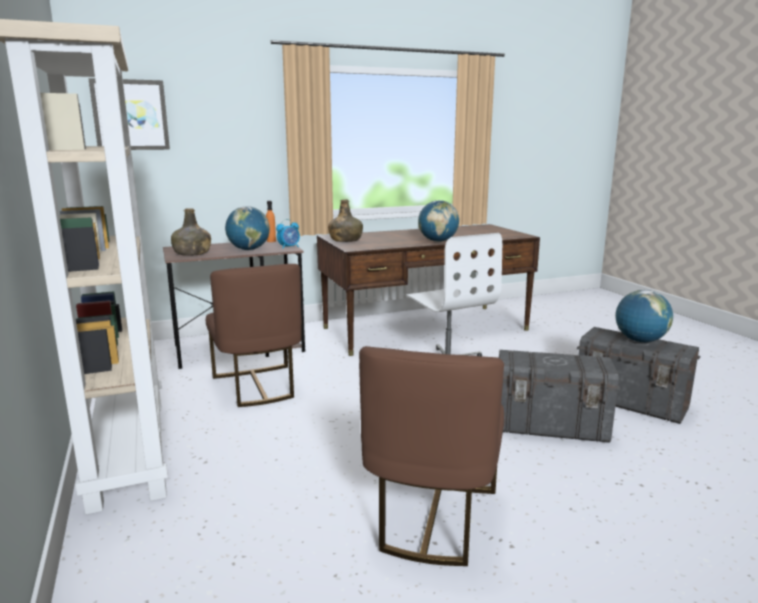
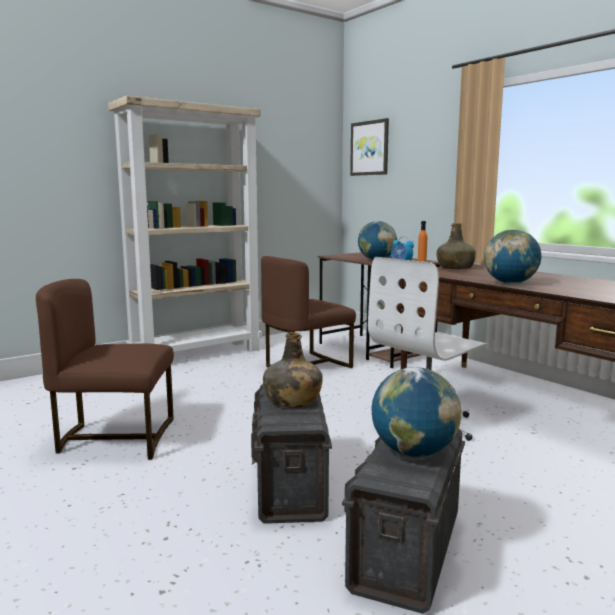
camera: 75 degrees right, 5 degrees down
green bottle [171,208,211,256] -> green bottle moved to [263,332,323,408]

